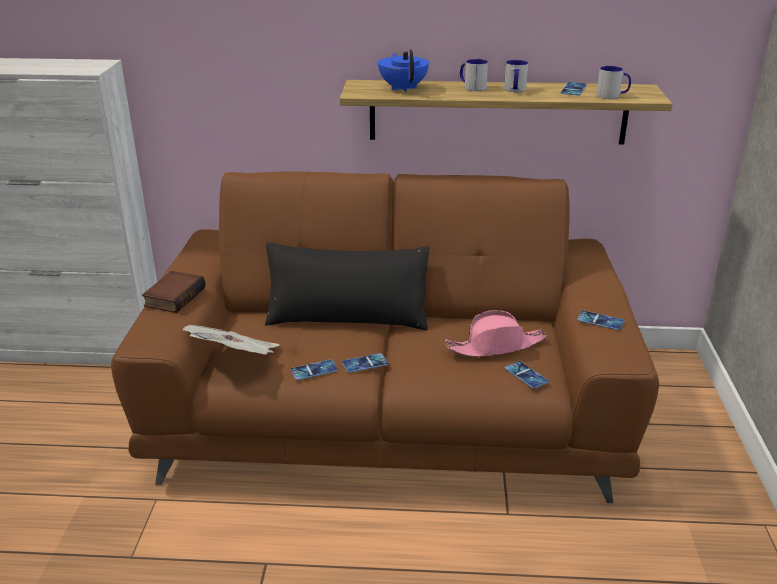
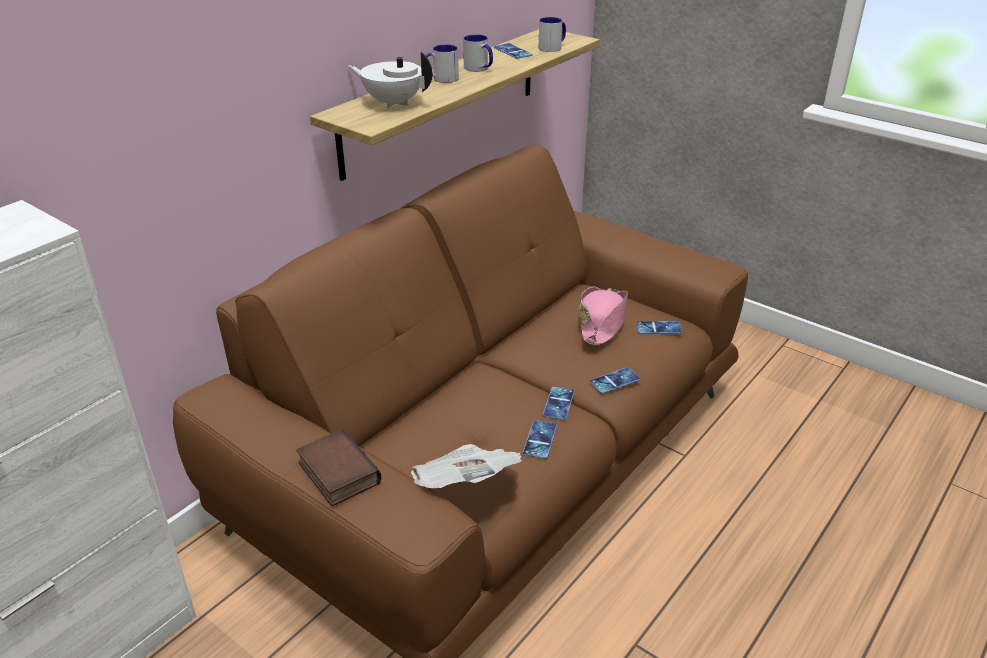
camera: 55 degrees left, 5 degrees up
black pillow [265,242,429,330] -> none
blue teapot [378,50,429,92] -> white teapot [348,52,433,108]
phone [577,310,625,330] -> phone moved to [590,367,640,394]

